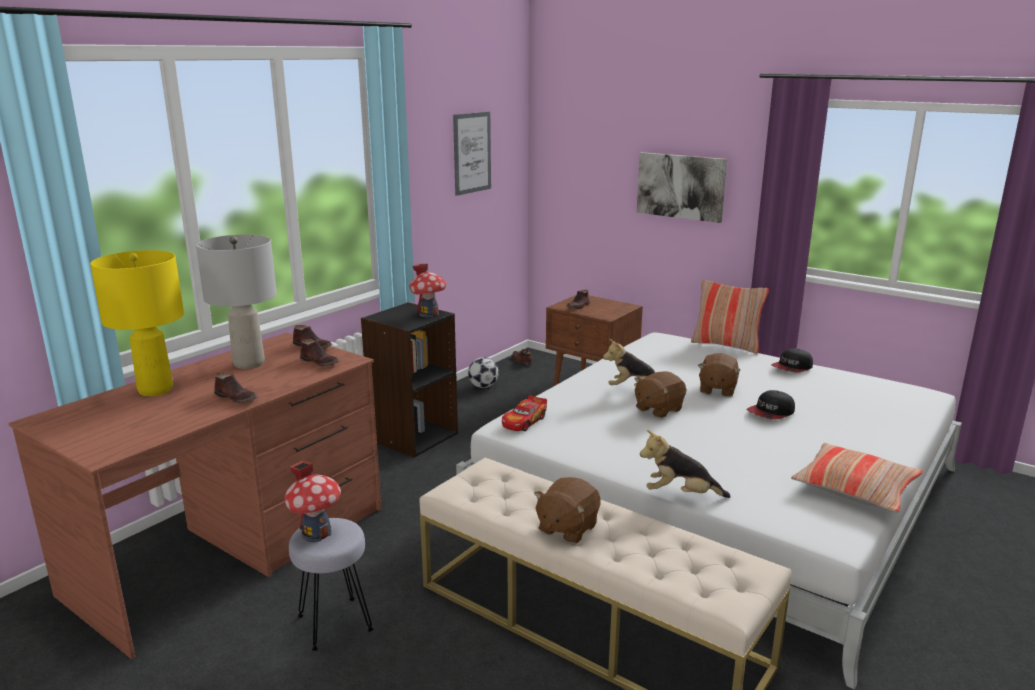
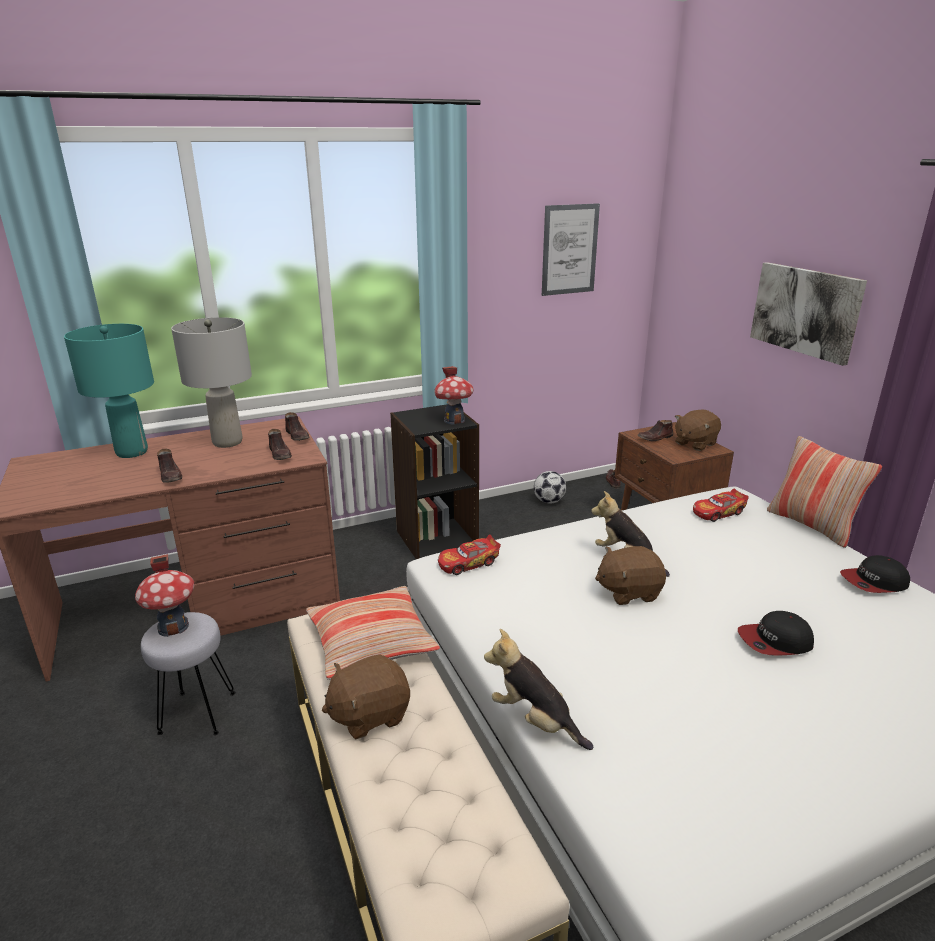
camera: 30 degrees right, 5 degrees up
yellow table lamp [90,250,184,396] -> turquoise table lamp [64,324,154,458]
brown plush toy [698,353,741,397] -> brown plush toy moved to [675,409,721,451]
pillow [791,443,923,513] -> pillow moved to [306,586,440,680]
none -> toy car [693,488,749,522]

